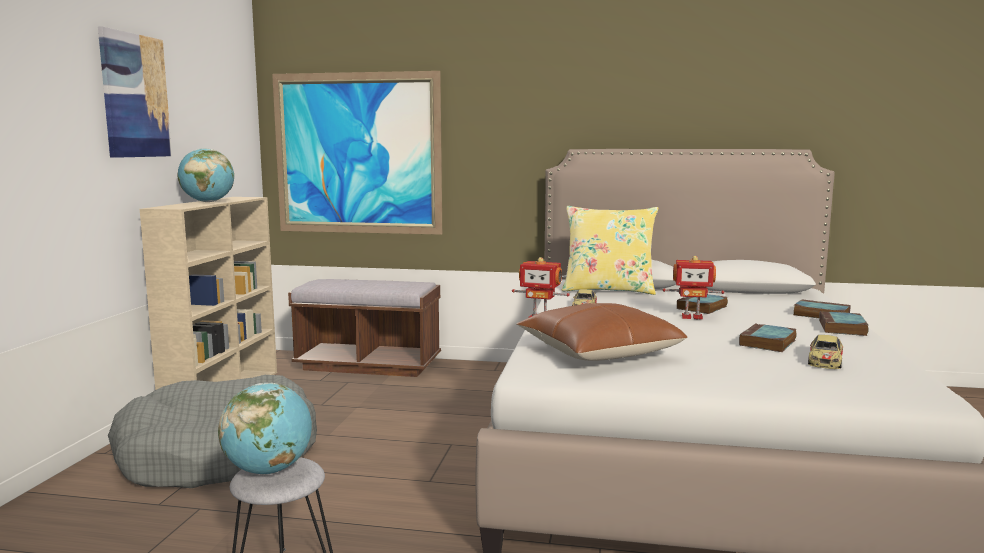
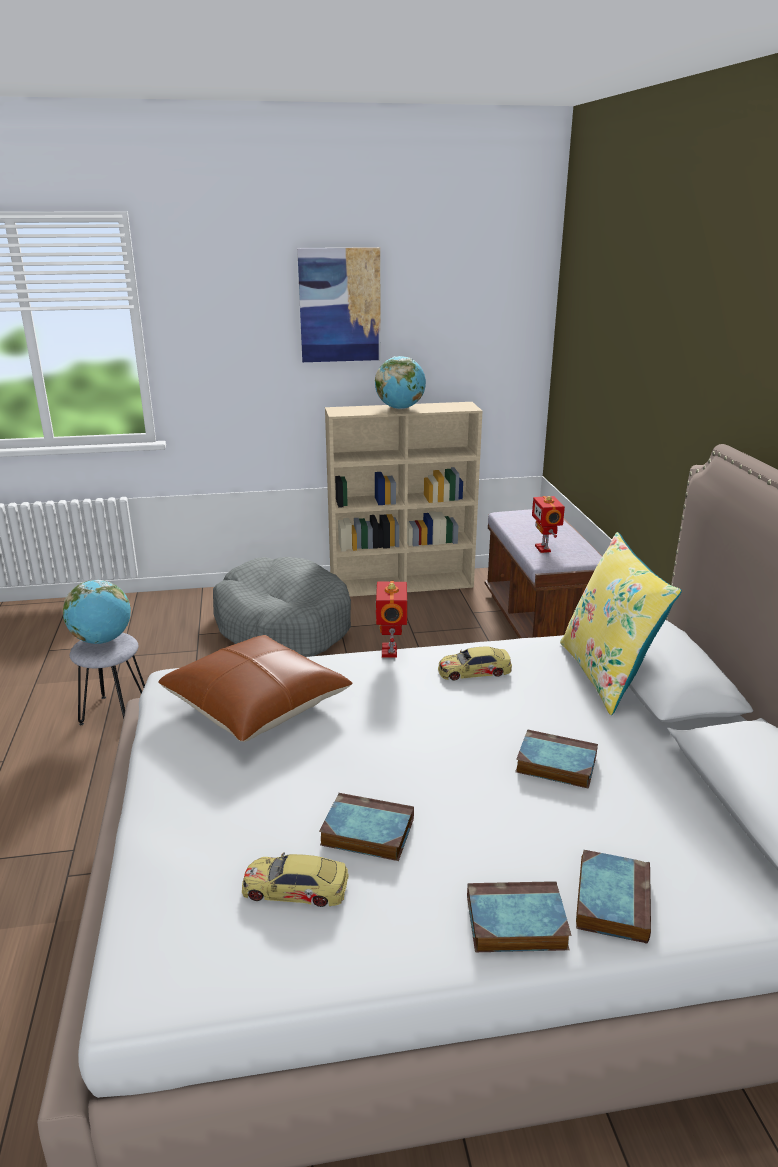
camera: 70 degrees right, 15 degrees up
picture [272,71,442,235] -> none
toy robot [663,256,724,320] -> toy robot moved to [532,496,565,553]

